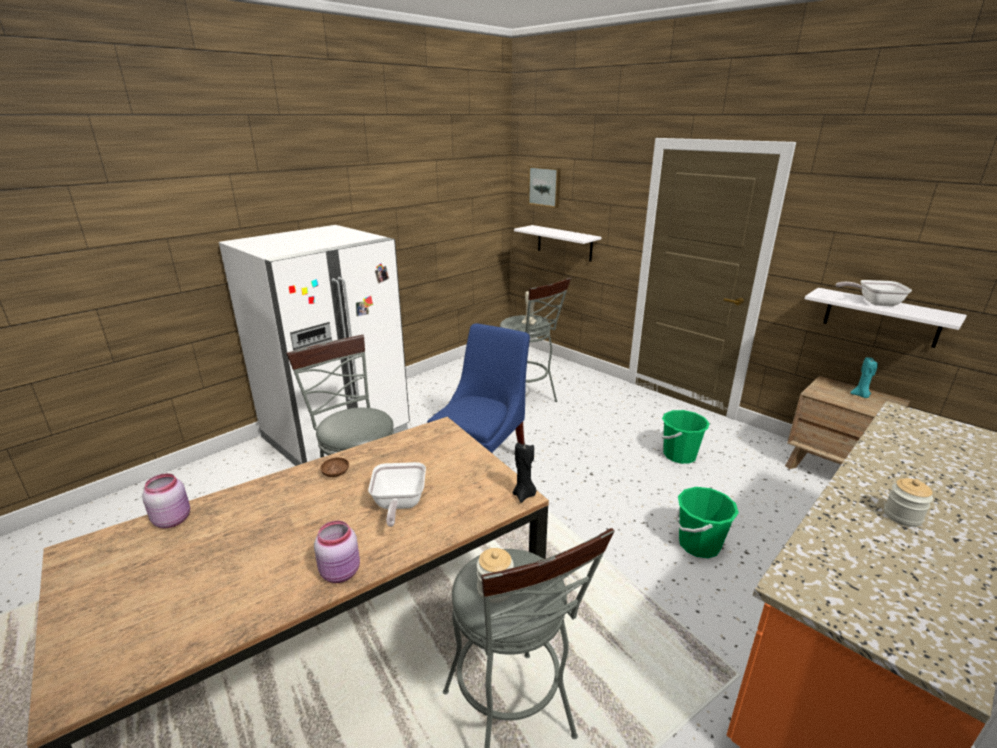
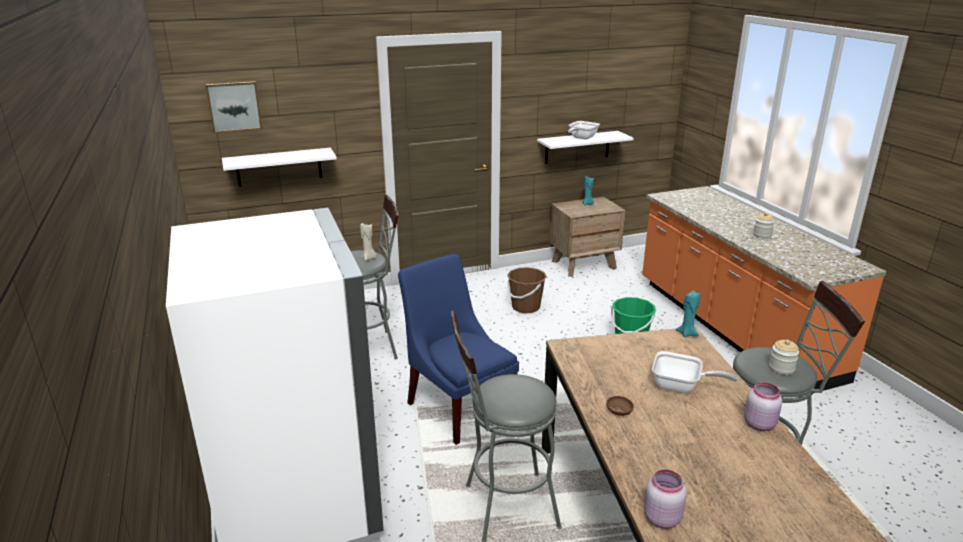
camera: 65 degrees left, 0 degrees up
black candle [513,443,536,503] -> turquoise candle [676,291,700,337]
green bucket [661,410,710,464] -> brown bucket [507,267,547,314]

